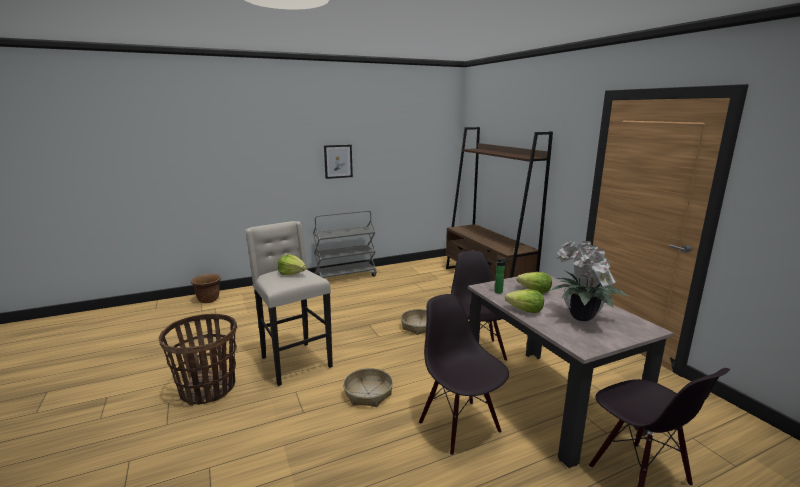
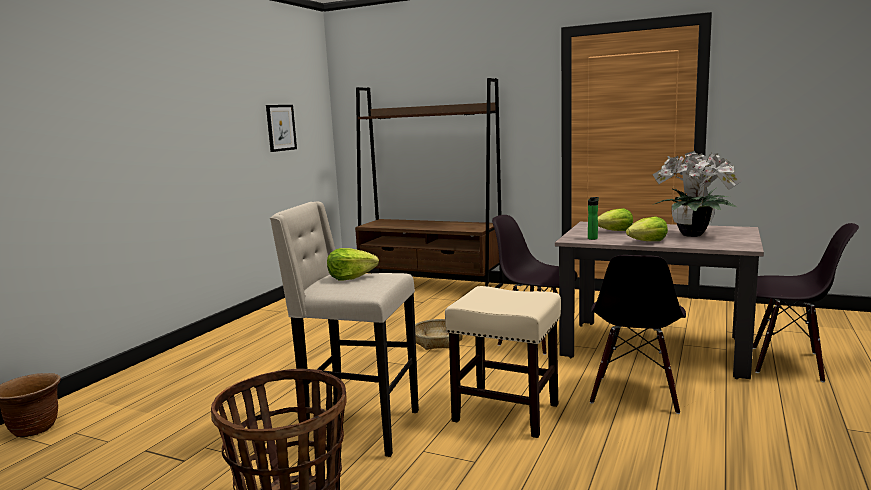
camera: 40 degrees left, 5 degrees down
grey cart [313,211,377,278] -> none
picture [324,145,353,179] -> picture moved to [266,105,297,152]
basket [343,368,393,407] -> beige stool [445,286,561,438]
black chair [419,294,509,456] -> black chair turned 90 degrees counterclockwise [590,255,686,414]

